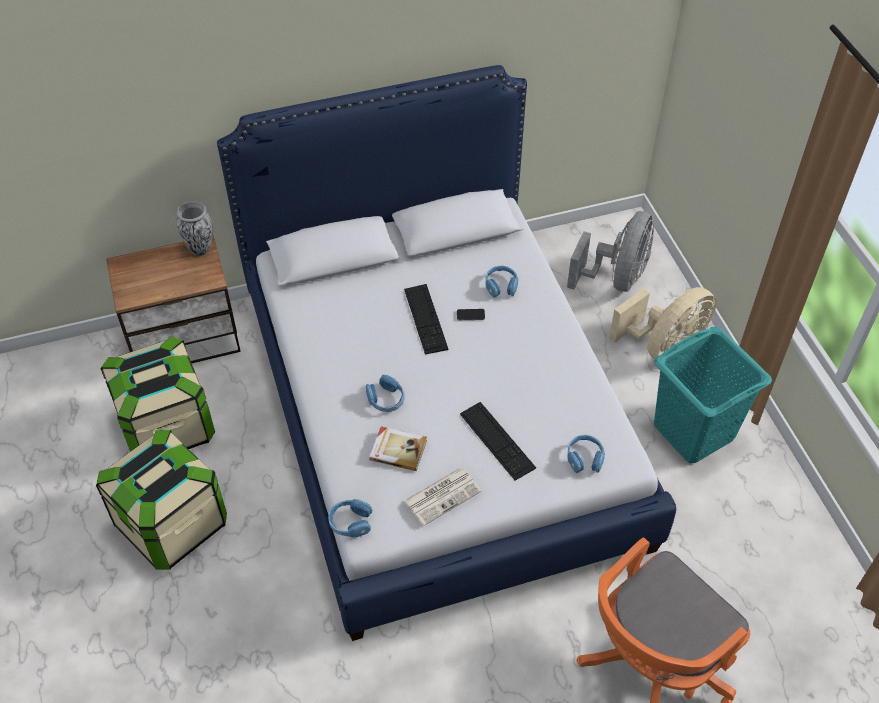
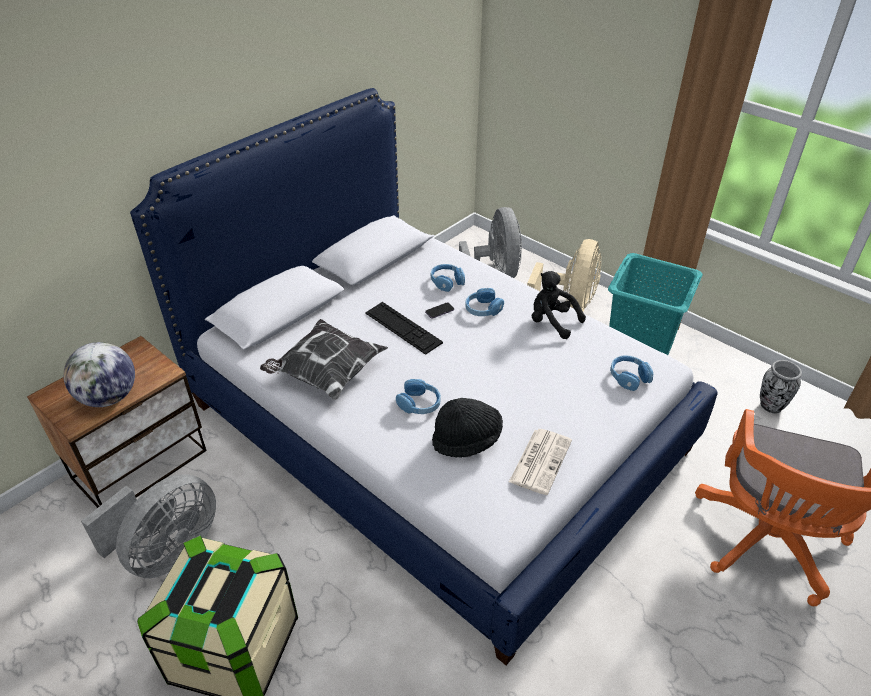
camera: 30 degrees left, 10 degrees down
storage box [101,337,215,452] -> grey fan [81,474,216,578]
vase [176,201,212,256] -> vase moved to [760,360,802,414]
blue headphones [328,499,372,538] -> blue headphones moved to [465,288,504,316]
book [369,426,427,471] -> black hat [432,398,503,458]
keyboard [460,402,536,481] -> none
none -> globe [63,342,135,407]
none -> pillow [260,319,388,400]
none -> black plush toy [532,271,586,339]

